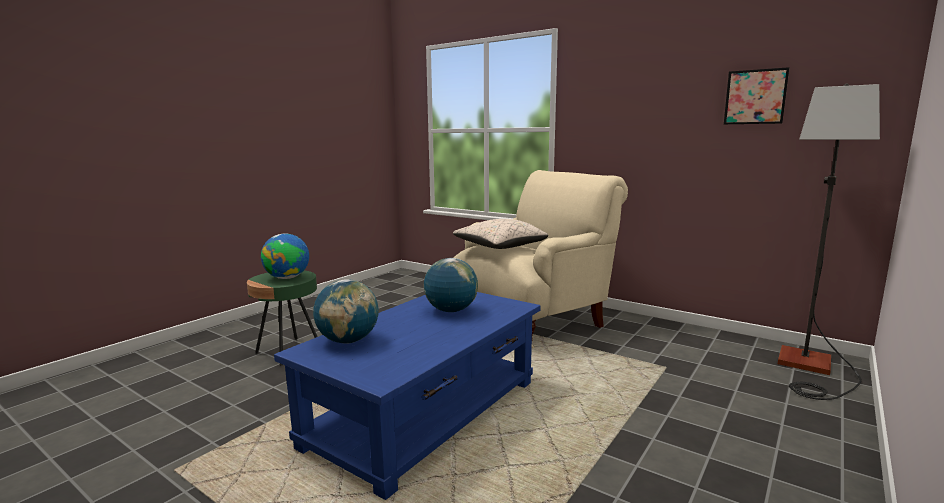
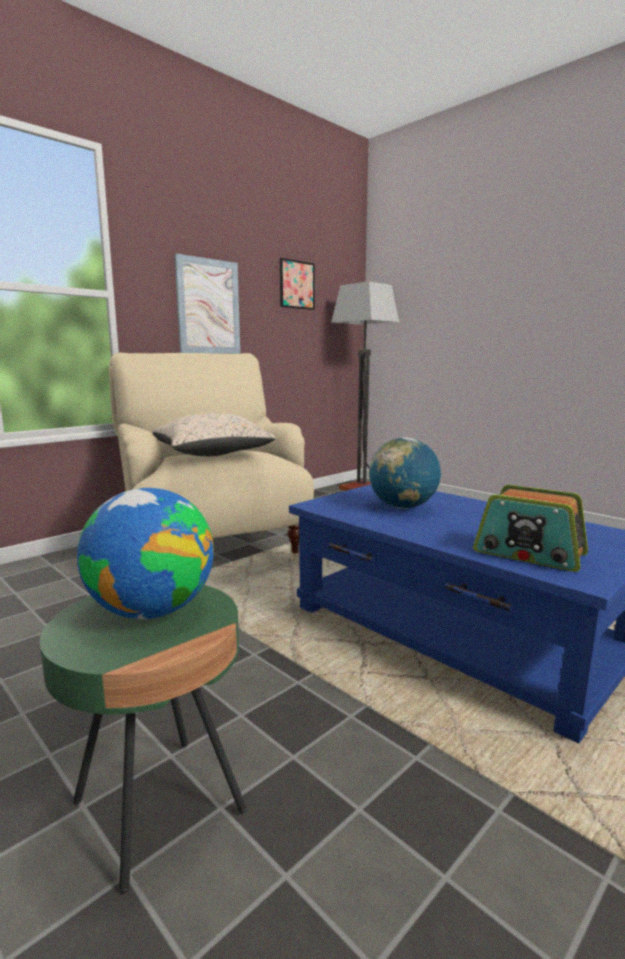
camera: 80 degrees left, 0 degrees up
globe [313,279,379,344] -> radio [473,485,588,572]
none -> picture [174,254,240,354]

